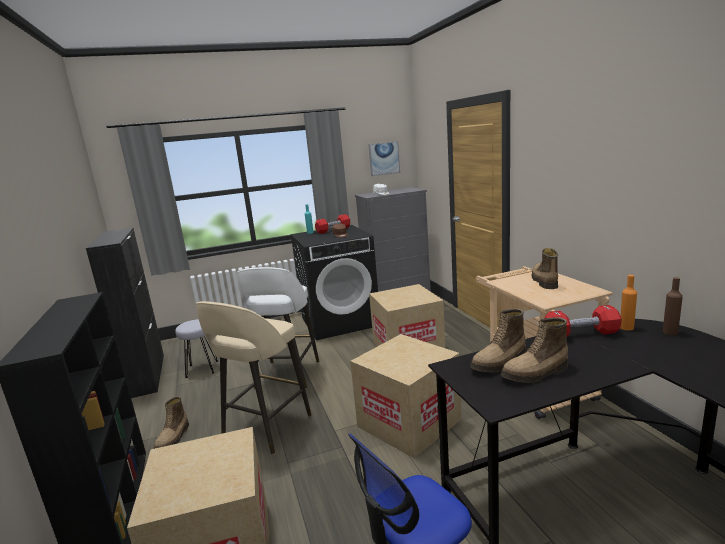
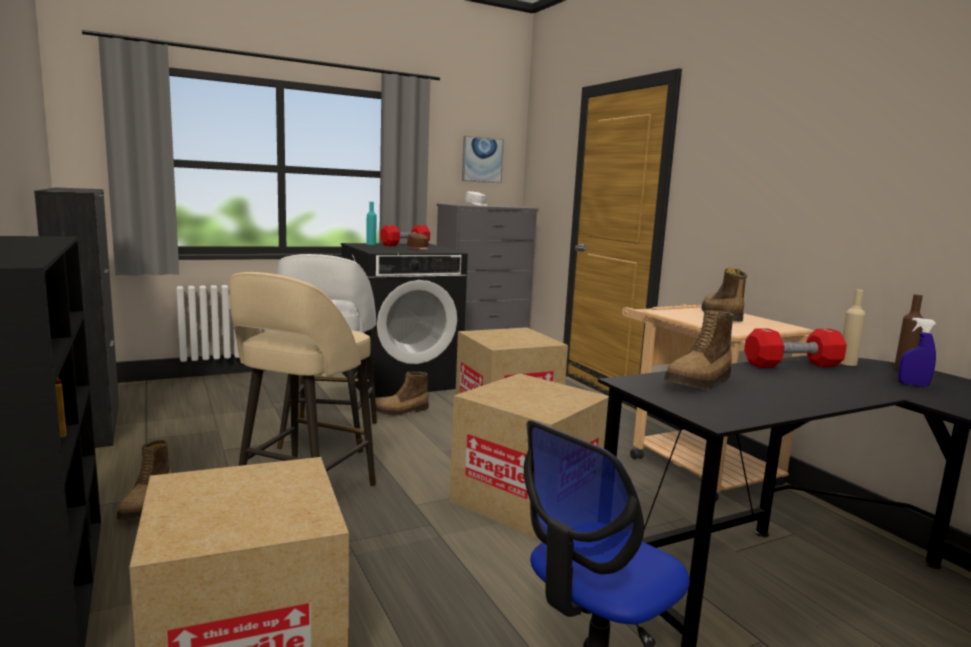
camera: 10 degrees left, 5 degrees down
grey stool [175,319,218,378] -> none
boot [501,317,568,383] -> boot moved to [376,372,429,416]
orange bottle [620,275,637,331] -> beige bottle [840,290,866,366]
none -> blue spray bottle [898,318,937,387]

